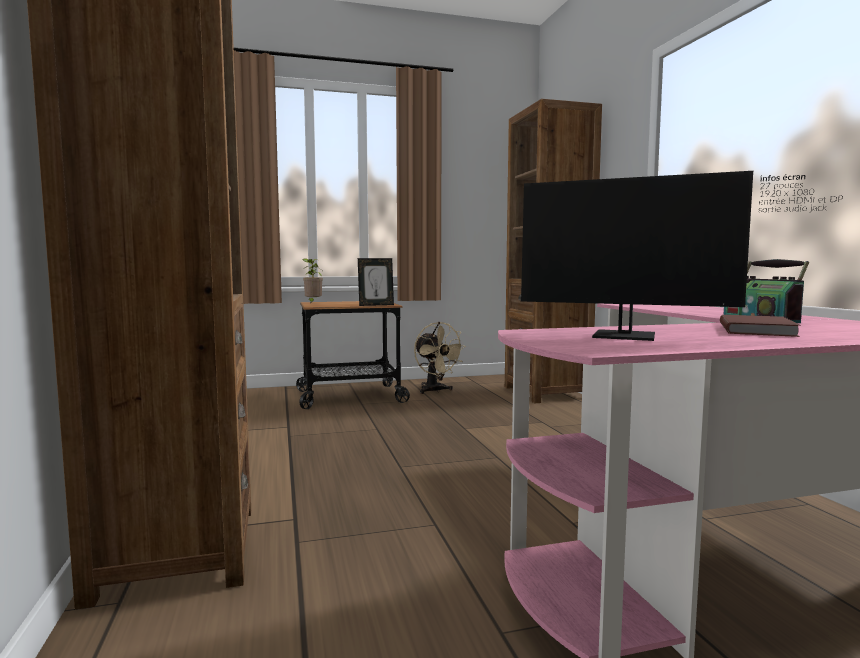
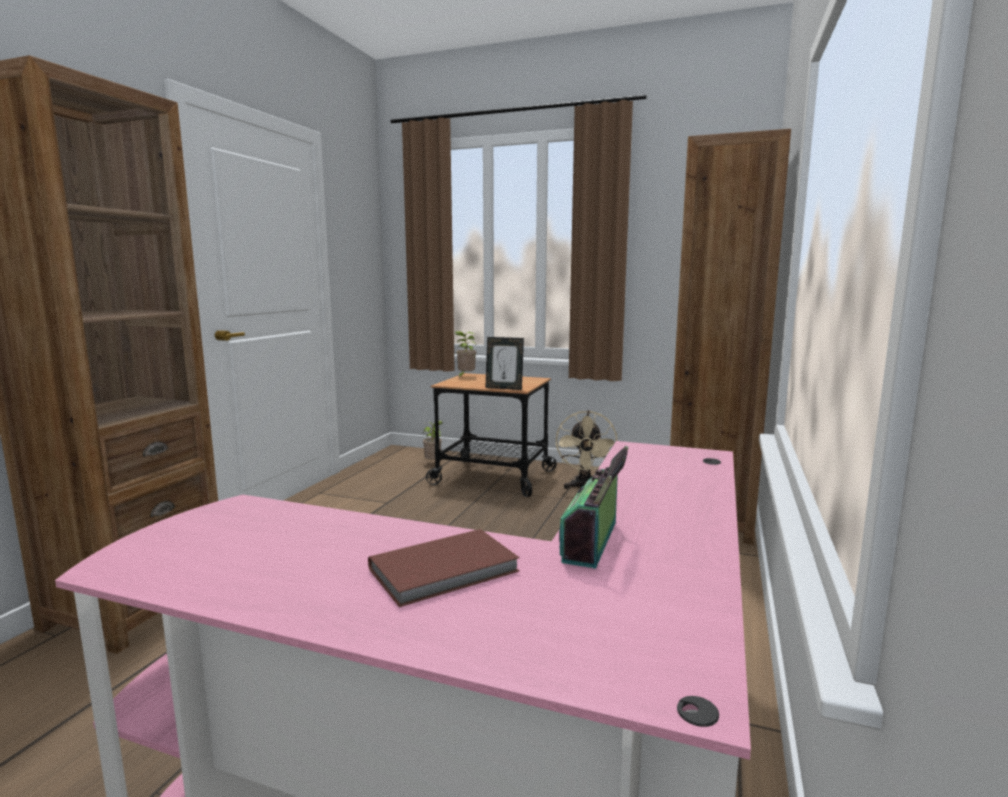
camera: 35 degrees right, 5 degrees up
monitor [521,171,843,341] -> none
none -> potted plant [423,421,442,460]

